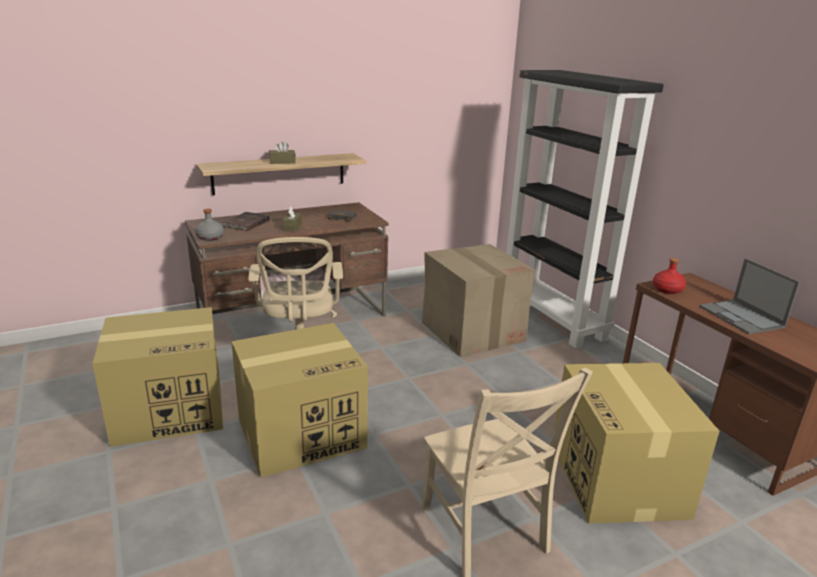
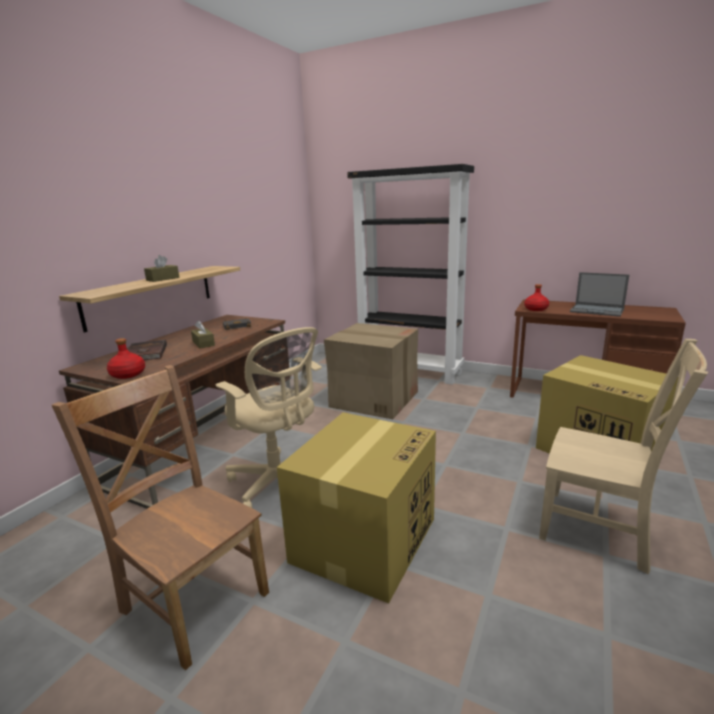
camera: 35 degrees left, 5 degrees down
cardboard box [92,307,223,447] -> brown chair [52,365,269,671]
grey bottle [195,209,224,241] -> red bottle [107,338,145,379]

